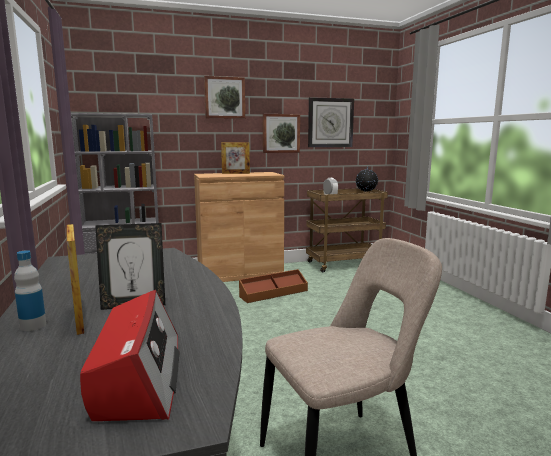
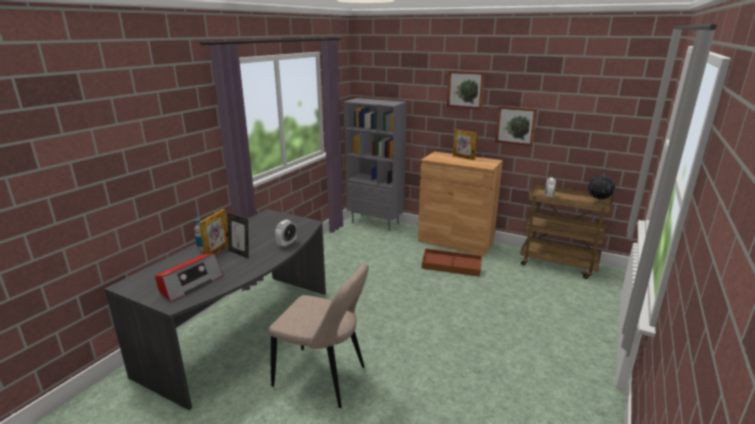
camera: 45 degrees right, 10 degrees up
wall clock [308,97,354,147] -> none
none -> alarm clock [275,220,297,247]

